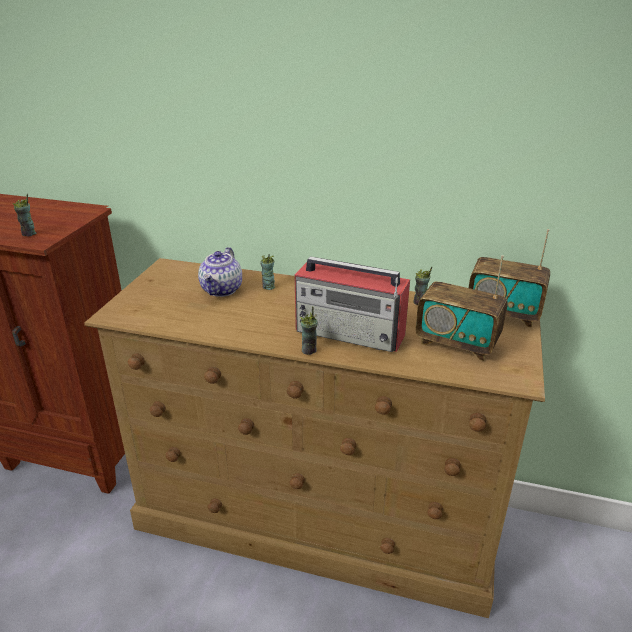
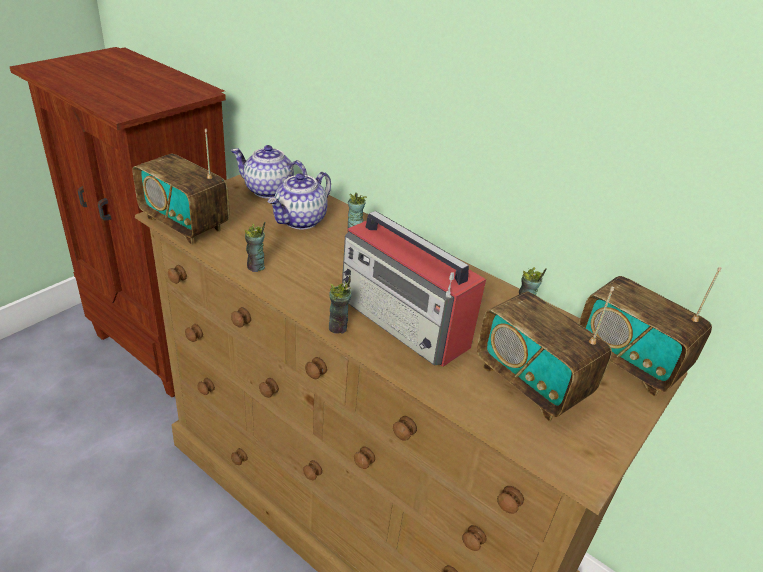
camera: 20 degrees right, 5 degrees up
cup [13,194,36,237] -> cup moved to [244,222,265,272]
none -> radio [132,129,230,245]
none -> teapot [231,145,307,199]

